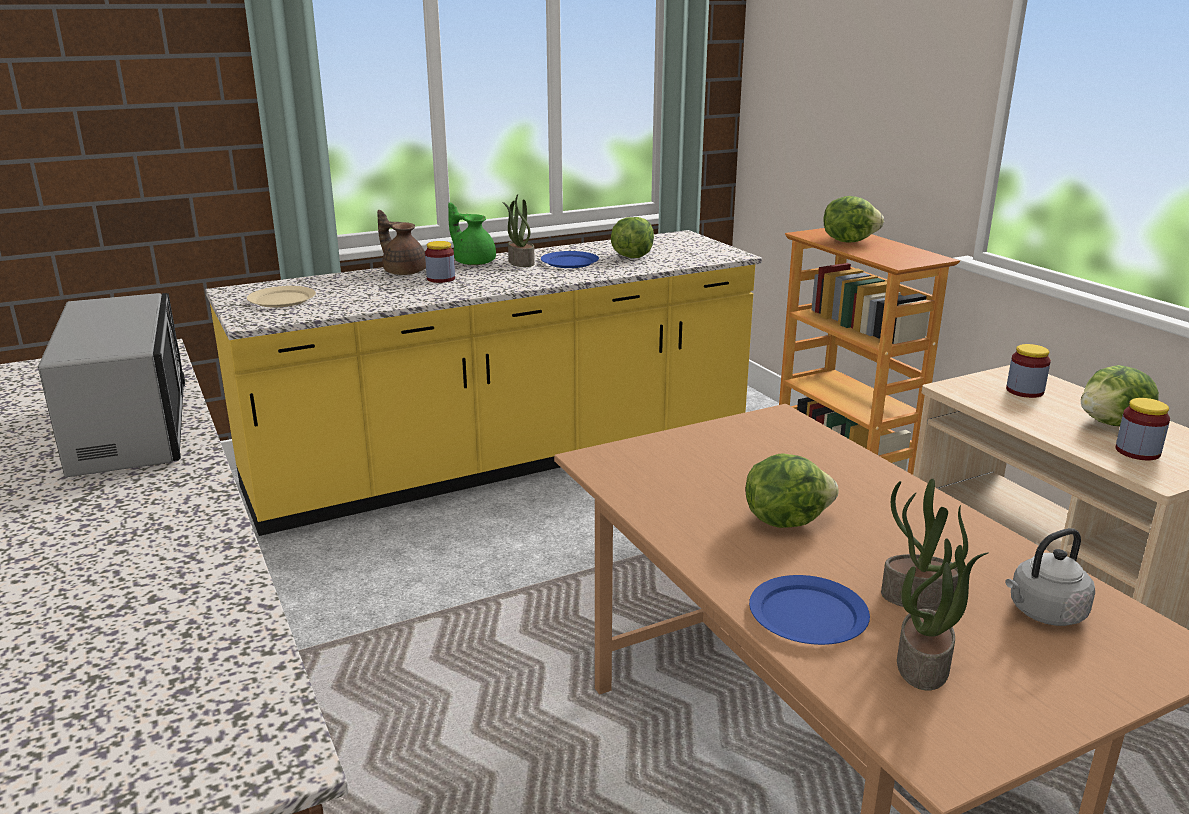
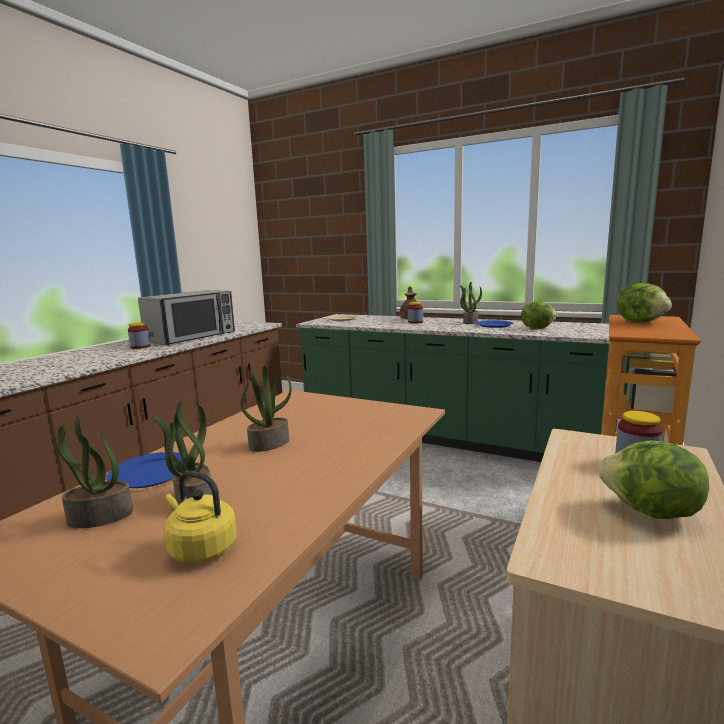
camera: 55 degrees right, 10 degrees down
yellow counter [205,230,762,536] -> green counter [296,314,624,462]
green teapot [448,202,496,265] -> none
lettuce [746,454,838,528] -> potted plant [241,366,292,452]
grey kettle [1005,528,1095,626] -> yellow kettle [164,471,237,563]
jar [1115,398,1170,460] -> jar moved to [128,322,151,349]

